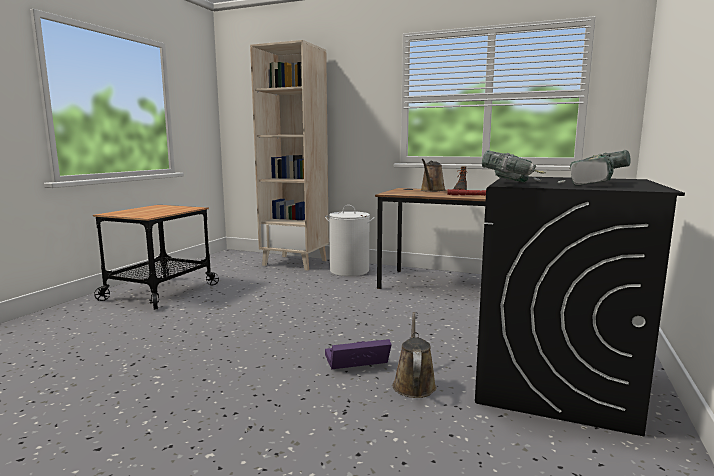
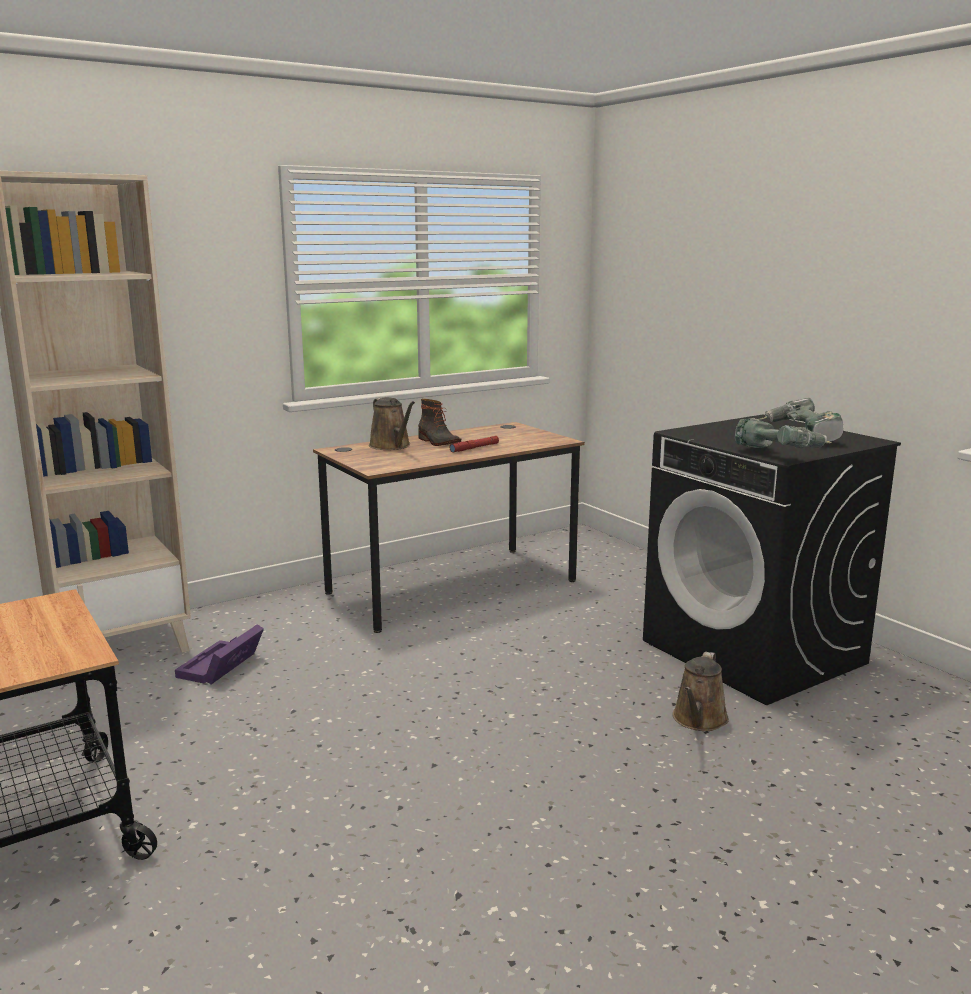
camera: 55 degrees left, 5 degrees up
white laundry basket [325,205,375,276] -> none
purple storage box [325,339,392,369] -> purple storage box moved to [175,624,264,684]
brown watering can [393,312,436,398] -> brown watering can turned 105 degrees counterclockwise [673,652,729,731]

